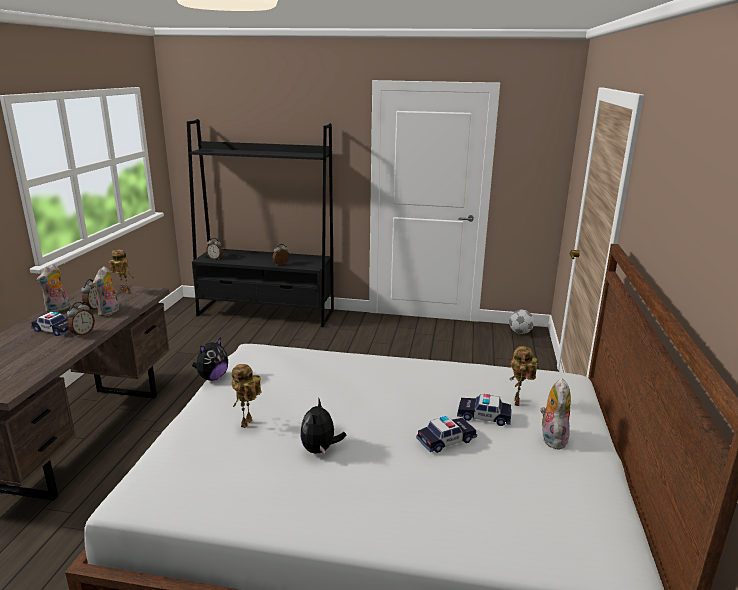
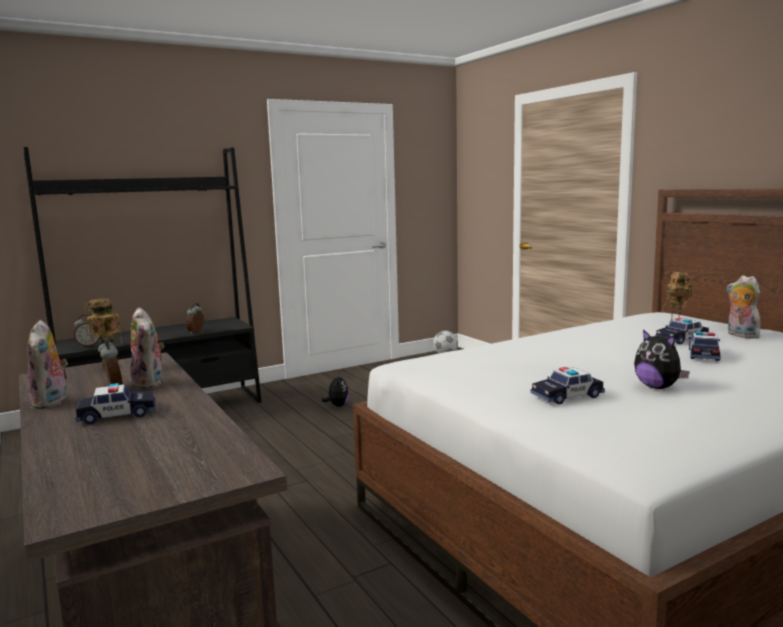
camera: 40 degrees left, 10 degrees down
alarm clock [67,302,95,337] -> none
plush toy [192,337,228,381] -> plush toy moved to [322,374,349,407]
toy robot [232,364,261,428] -> toy car [530,367,605,404]

